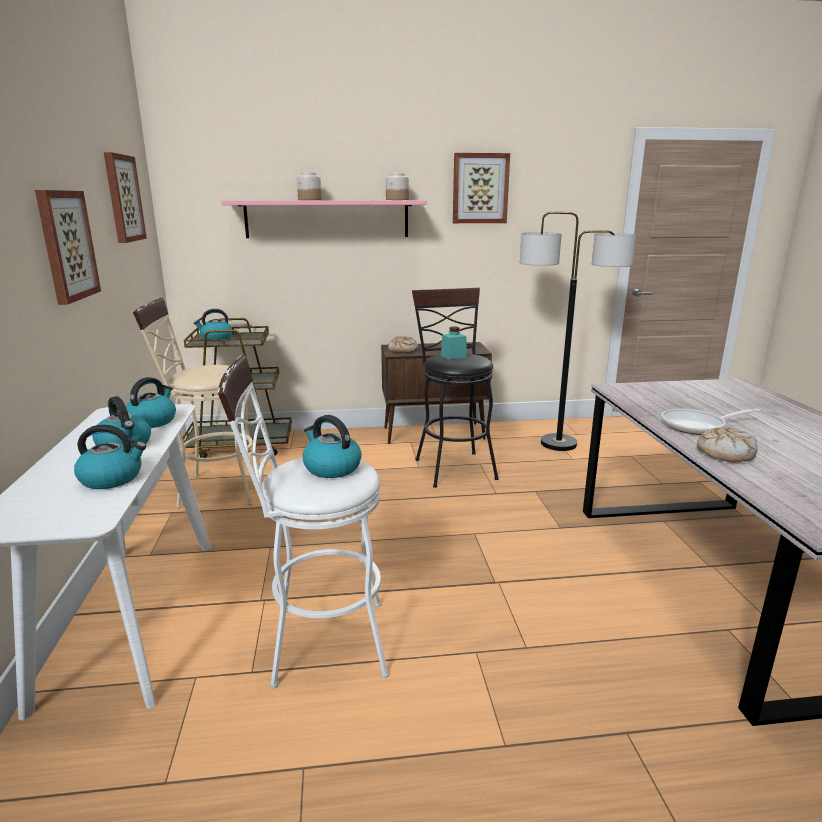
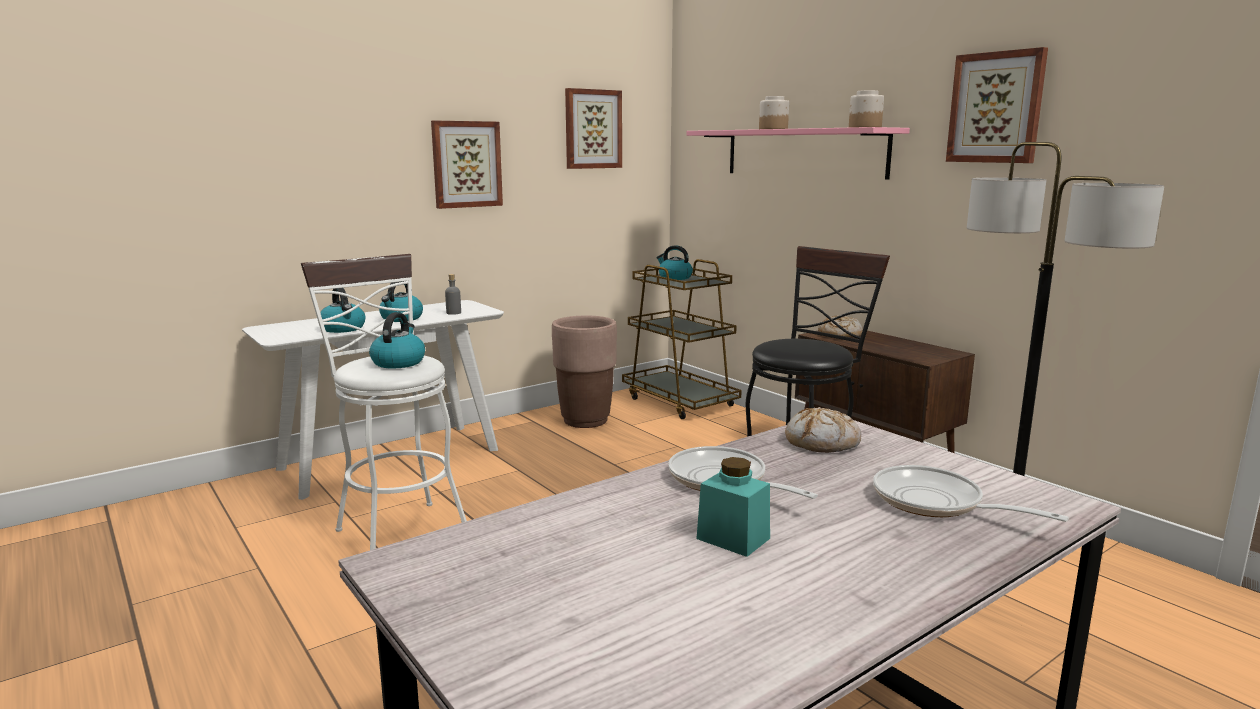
camera: 60 degrees right, 5 degrees down
kettle [126,377,176,428] -> grey bottle [445,274,461,315]
beige stool [133,298,260,508] -> brown planter [552,315,617,428]
turquoise jar [441,327,467,359] -> turquoise jar moved to [696,457,770,557]
bread [697,427,758,463] -> bread moved to [785,407,861,453]
none -> frying pan [873,465,1069,522]

